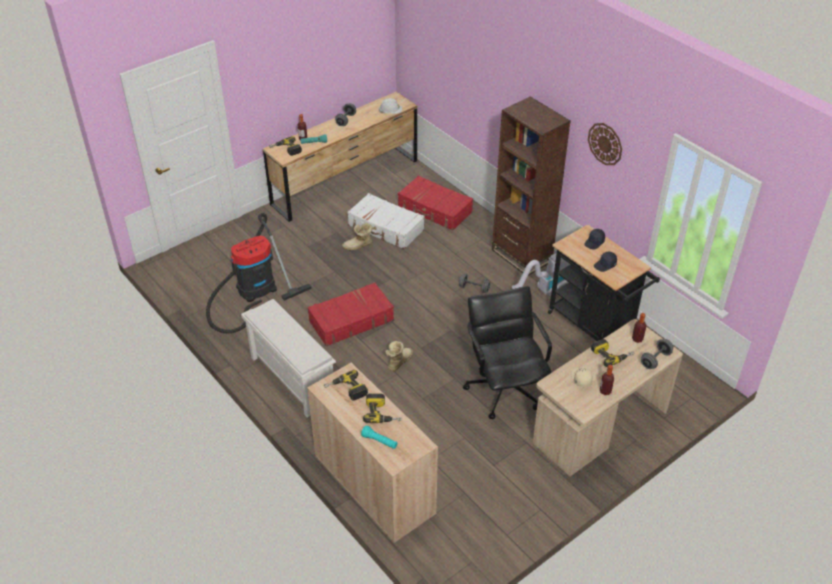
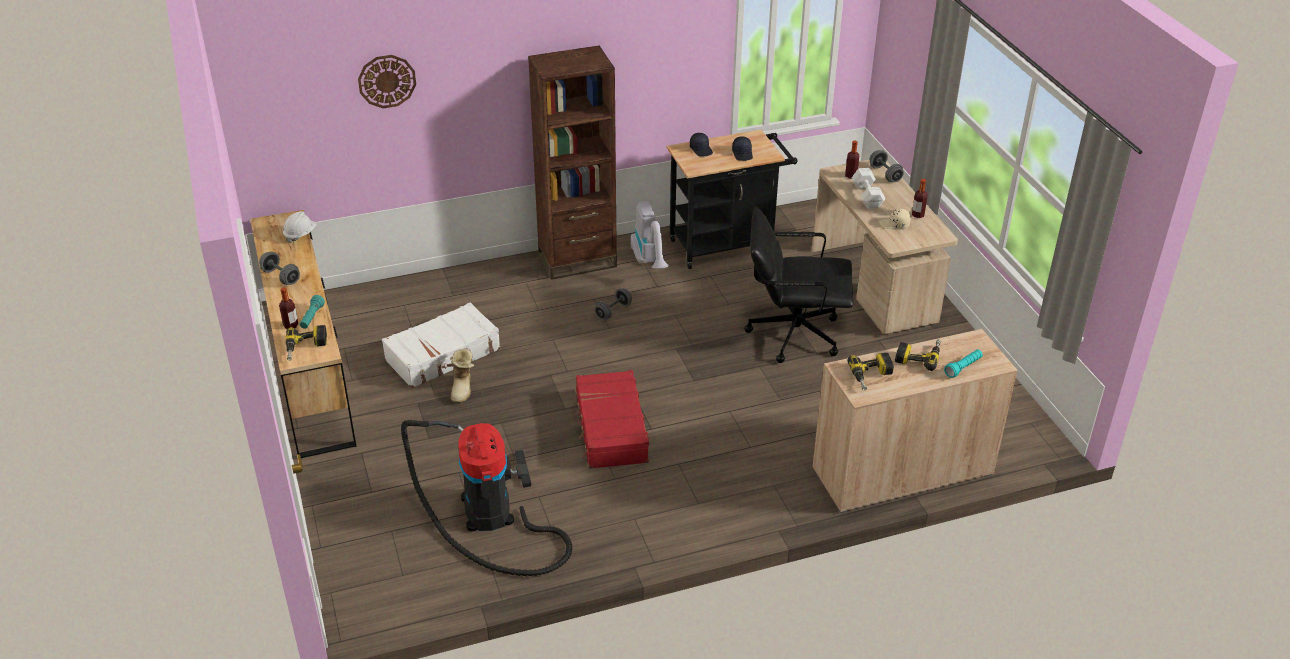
camera: 70 degrees left, 5 degrees down
white shoe rack [241,299,336,418] -> none
boot [385,341,413,371] -> none
red suitcase [398,175,473,231] -> none
wall clock [588,123,622,165] -> wall clock moved to [358,55,416,108]
power drill [591,339,634,367] -> white dumbbell [852,168,885,209]

